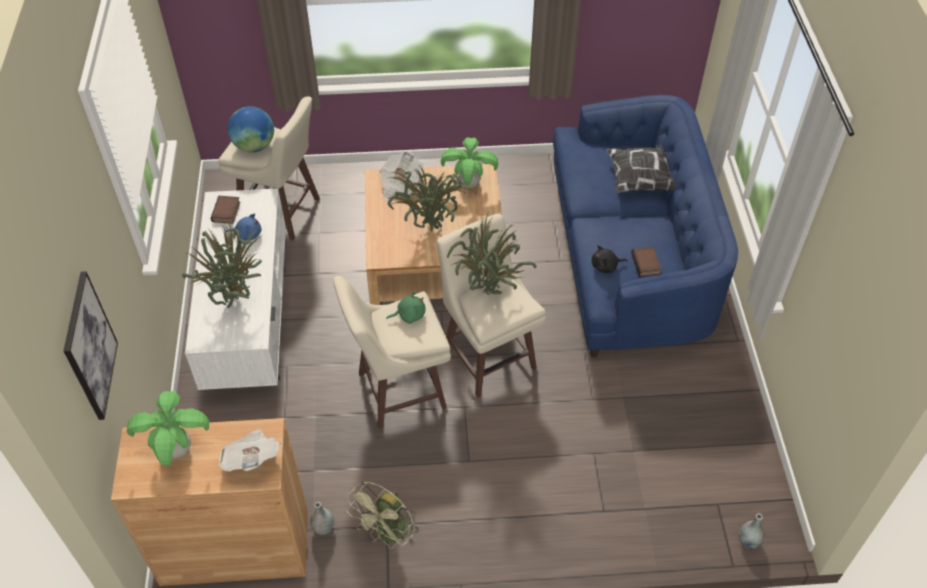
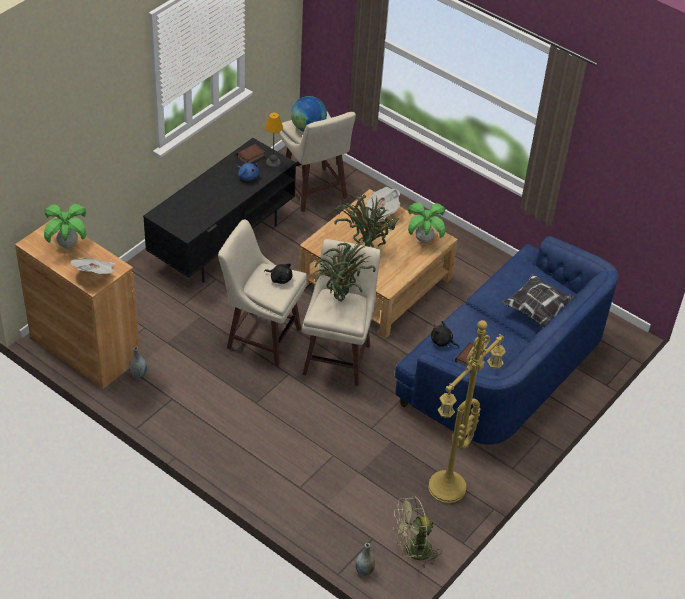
camera: 40 degrees right, 5 degrees down
picture [64,271,118,420] -> none
potted plant [182,219,262,308] -> none
white tv stand [185,188,286,390] -> black tv stand [143,138,296,283]
green fan [346,481,419,549] -> green fan moved to [393,496,442,569]
green plush toy [386,291,426,324] -> black plush toy [264,263,292,284]
none -> table lamp [265,113,283,168]
none -> yellow floor lamp [428,320,506,504]

